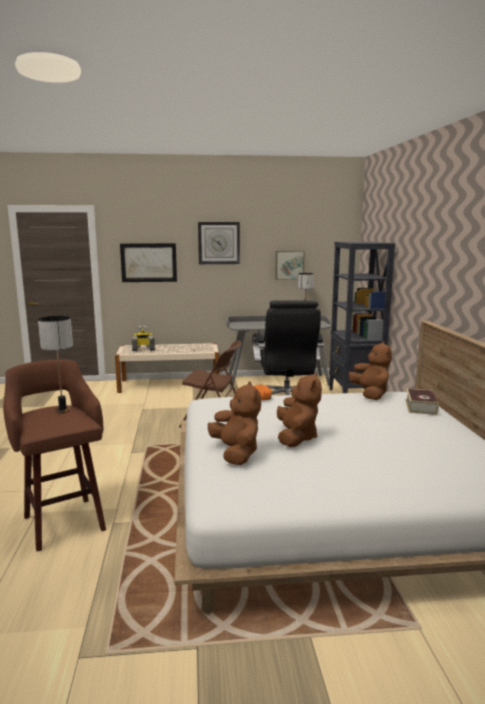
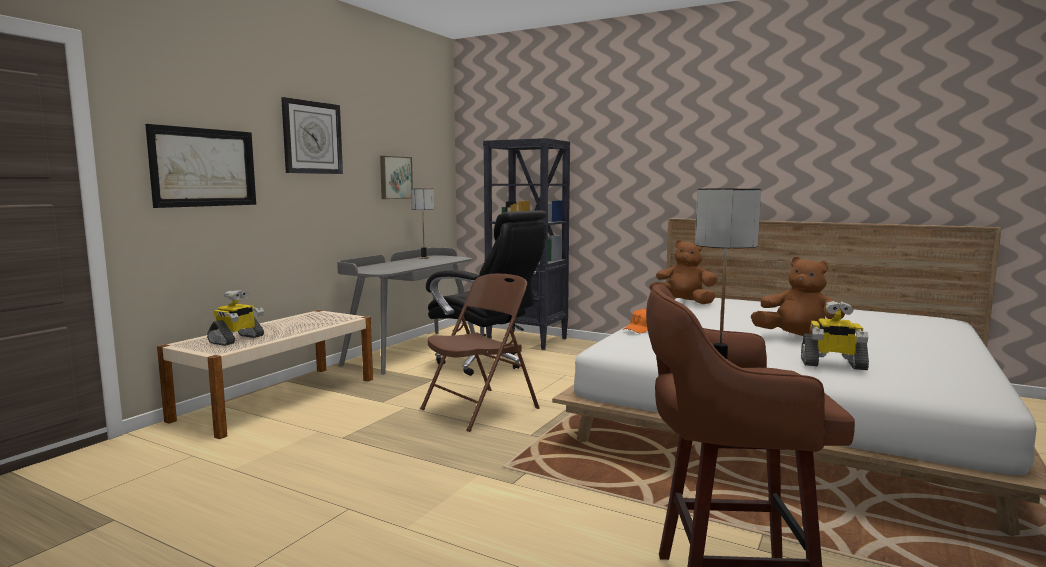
camera: 55 degrees left, 5 degrees down
brown plush toy [208,381,261,465] -> toy robot [801,301,869,370]
book [405,388,439,415] -> none

